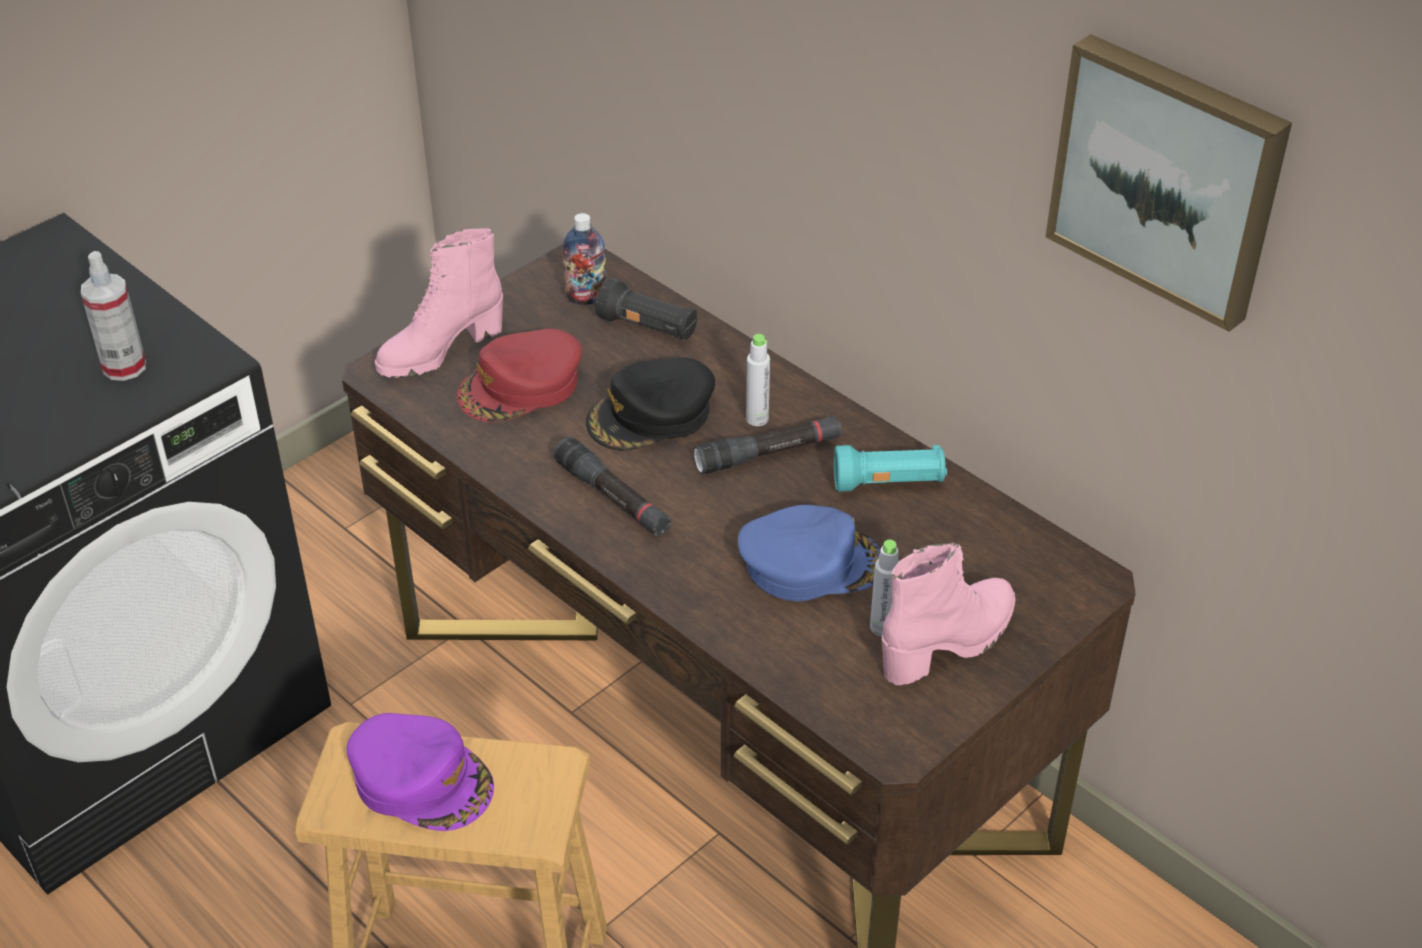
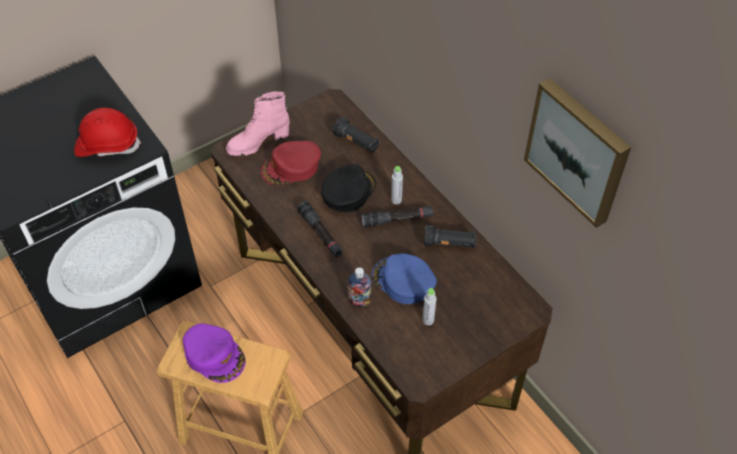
camera: 10 degrees right, 10 degrees up
spray bottle [81,251,146,381] -> red hard hat [74,108,141,157]
bottle [562,213,606,305] -> bottle moved to [348,267,371,307]
black cap [586,357,715,451] -> black cap turned 150 degrees clockwise [321,164,376,212]
blue cap [738,505,880,601] -> blue cap turned 150 degrees counterclockwise [371,253,437,304]
turquoise flashlight [834,445,947,492] -> black flashlight [424,225,476,248]
pink boot [882,543,1015,685] -> none

